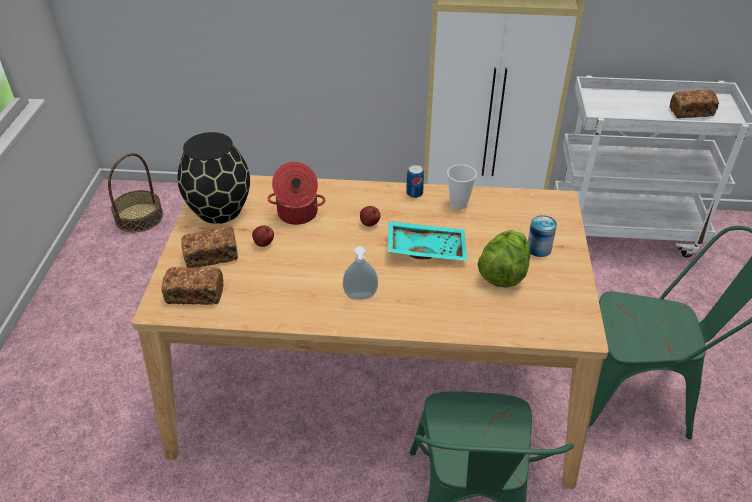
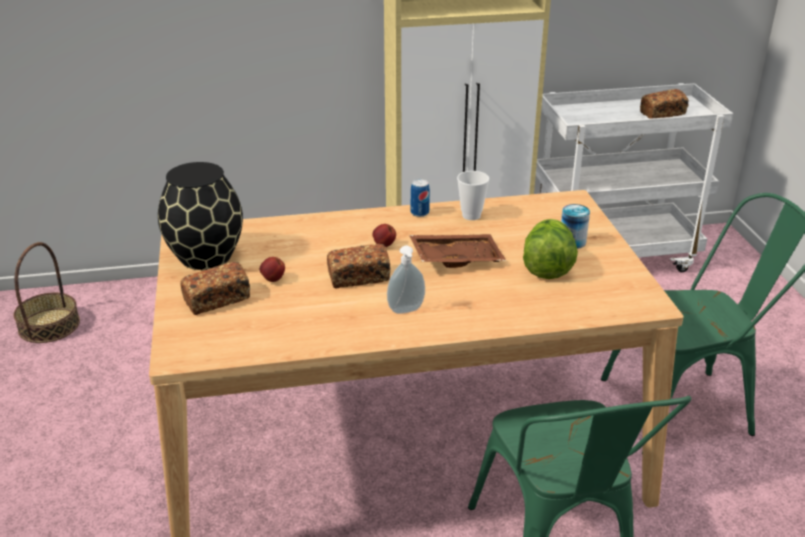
camera: 15 degrees left, 10 degrees down
bread [161,267,224,305] -> bread moved to [327,244,390,289]
cooking pot [267,162,326,225] -> none
turquoise tray [388,221,467,261] -> brown tray [409,234,506,268]

